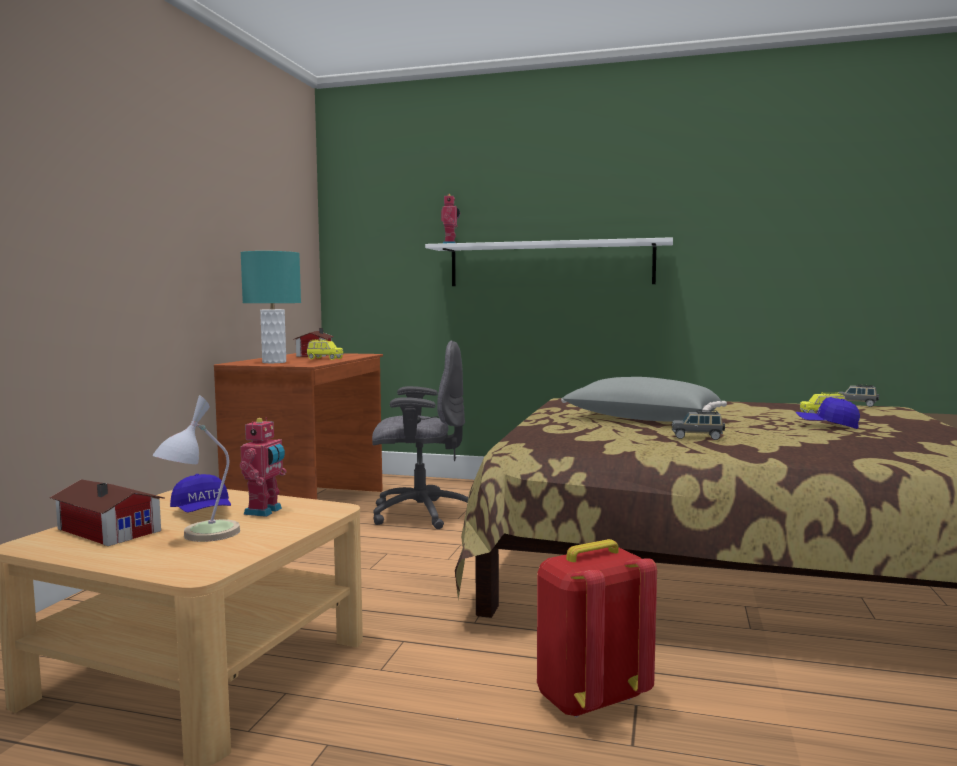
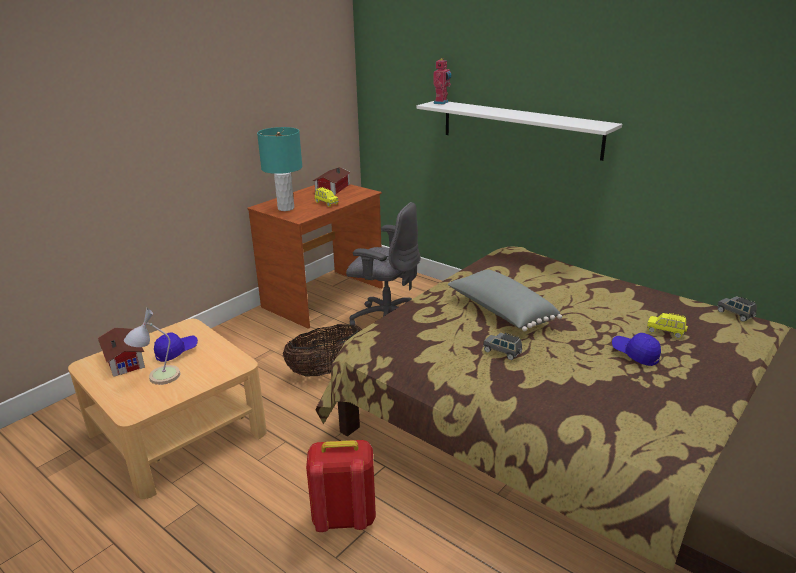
camera: 25 degrees right, 20 degrees up
blue cap [170,474,231,513] -> blue cap turned 120 degrees counterclockwise [154,333,198,362]
toy robot [240,417,287,517] -> none
none -> basket [283,324,362,376]

